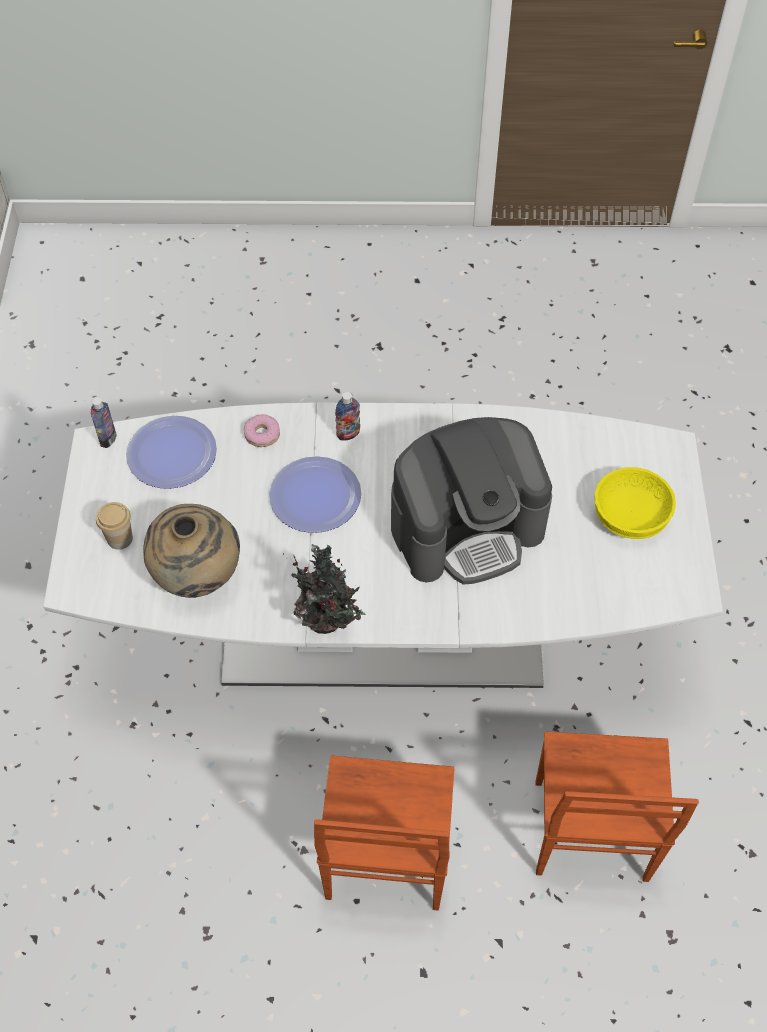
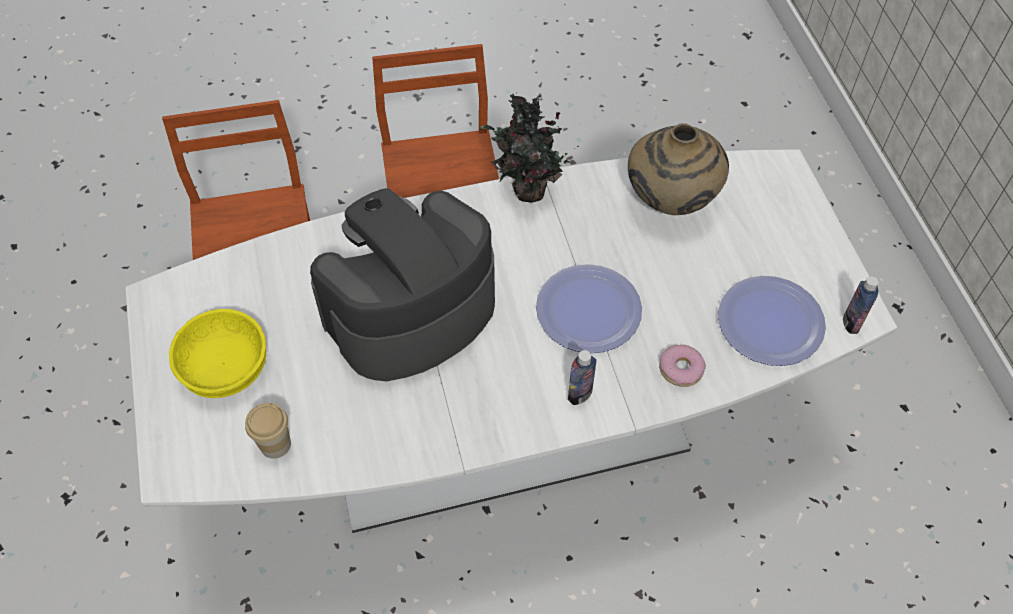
camera: 165 degrees right, 0 degrees up
cup [96,502,133,550] -> cup moved to [245,403,291,459]

